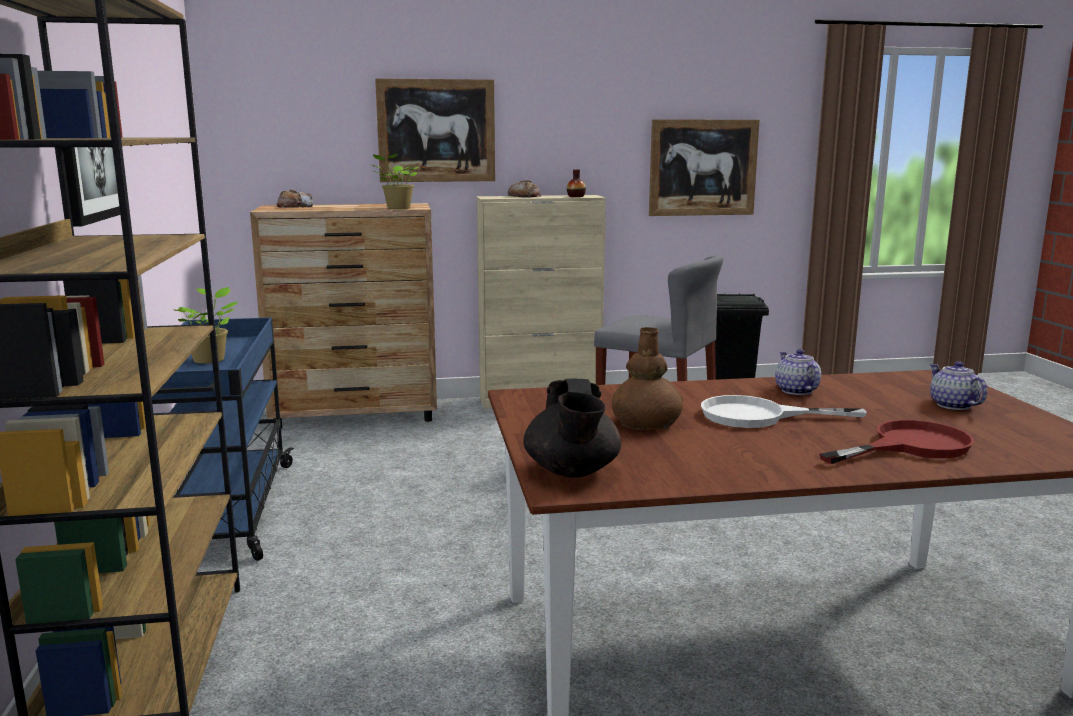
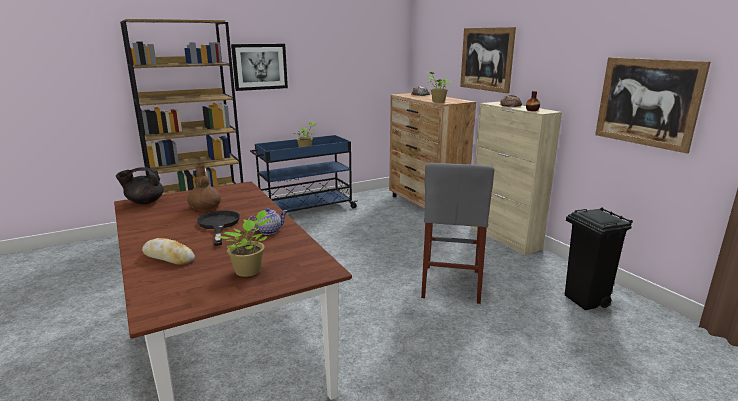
camera: 70 degrees right, 5 degrees up
white frying pan [701,395,867,428] -> black frying pan [197,210,240,246]
red frying pan [819,420,974,464] -> bread [142,238,195,265]
teapot [930,361,987,410] -> potted plant [218,210,271,277]

